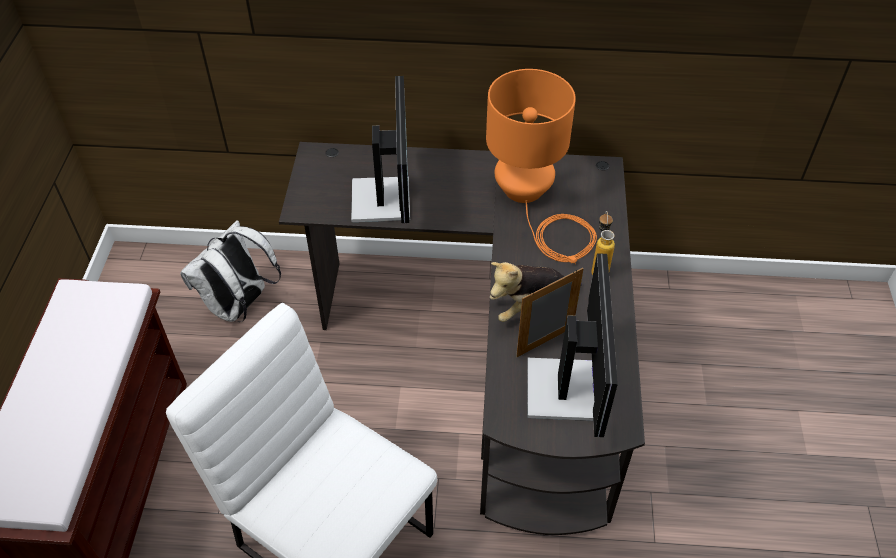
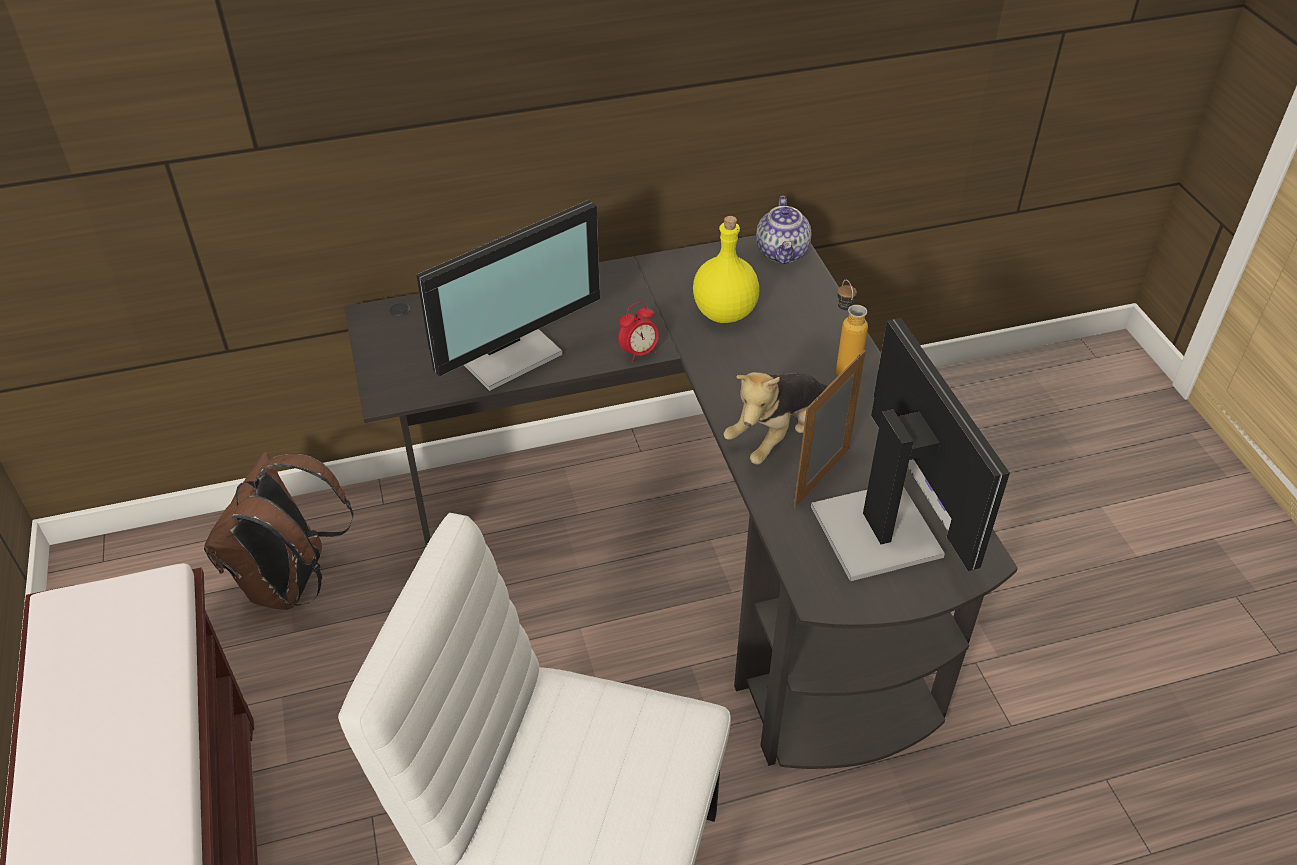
camera: 20 degrees left, 5 degrees down
white backpack [180,220,281,322] -> brown backpack [204,451,354,610]
monitor [351,76,410,223] -> monitor turned 75 degrees clockwise [417,200,600,391]
orange table lamp [486,69,597,264] -> yellow bottle [693,216,759,323]
none -> alarm clock [618,302,659,363]
none -> teapot [756,196,812,264]

